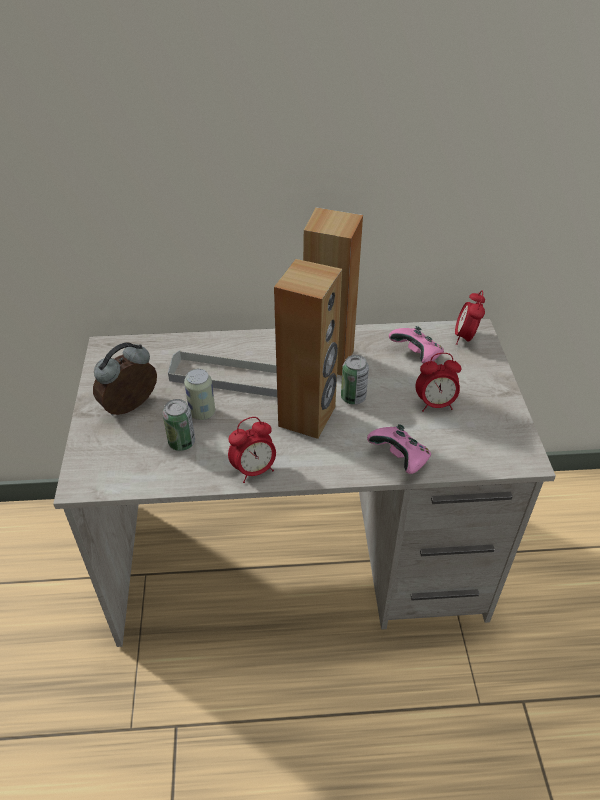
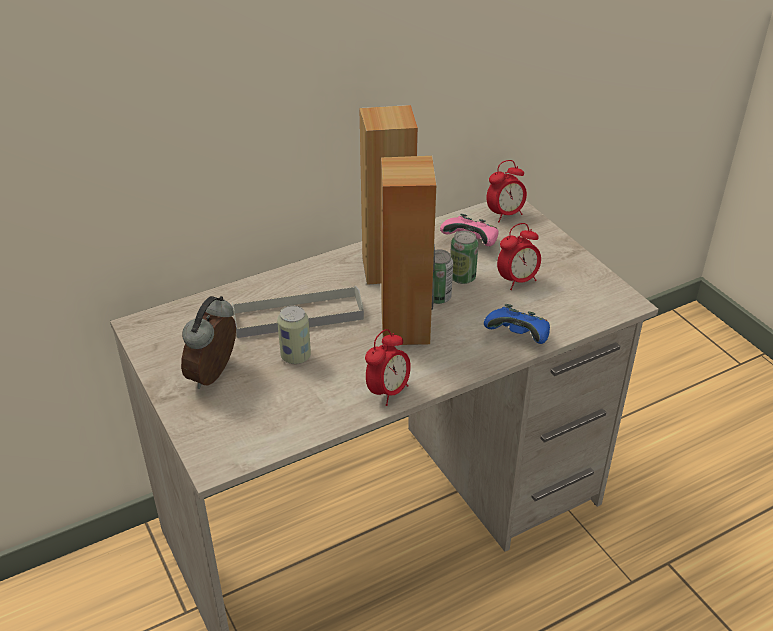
camera: 25 degrees left, 5 degrees down
can [163,399,195,451] -> can moved to [451,231,479,284]
pink game controller [367,424,431,474] -> blue game controller [484,304,550,344]
alarm clock [455,290,485,345] -> alarm clock turned 105 degrees counterclockwise [486,160,527,222]

